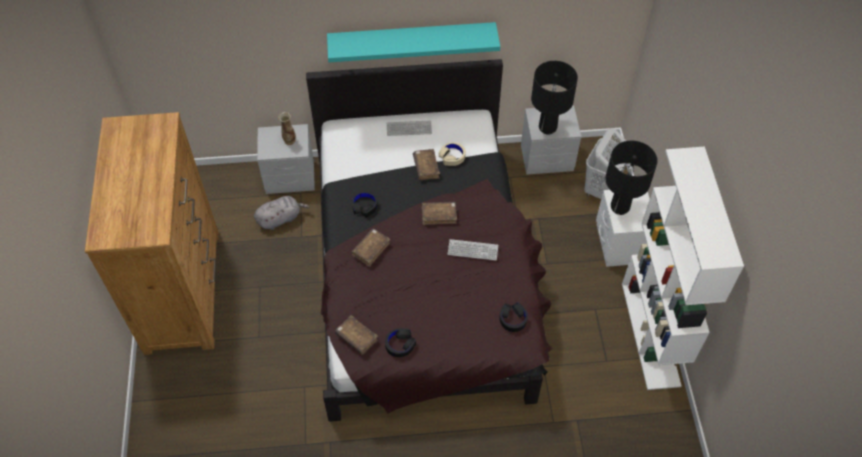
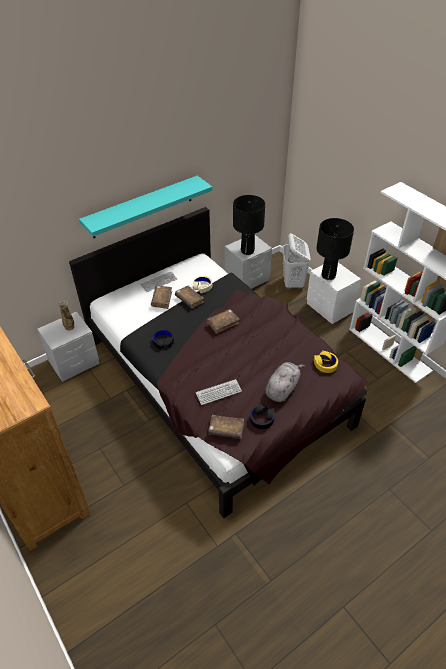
camera: 30 degrees left, 10 degrees down
grey plush toy [254,196,310,230] -> grey plush toy moved to [265,362,305,402]
brown book [351,229,390,267] -> brown book moved to [151,286,172,309]
keyboard [448,239,498,260] -> keyboard moved to [196,379,242,405]
black headphones [499,302,528,332] -> yellow headphones [314,351,338,373]

